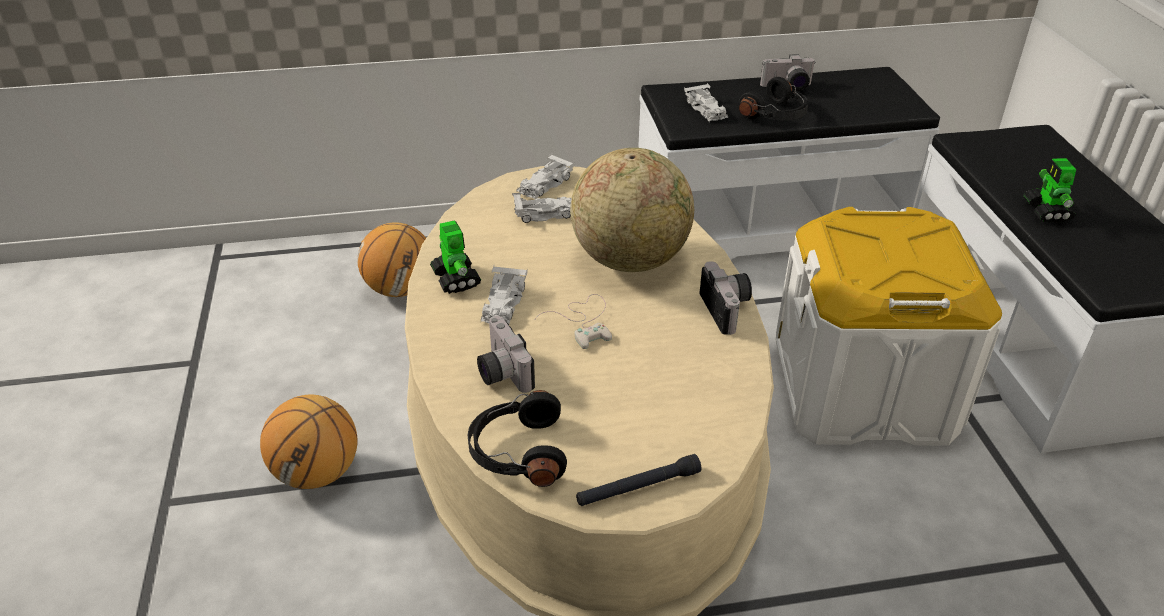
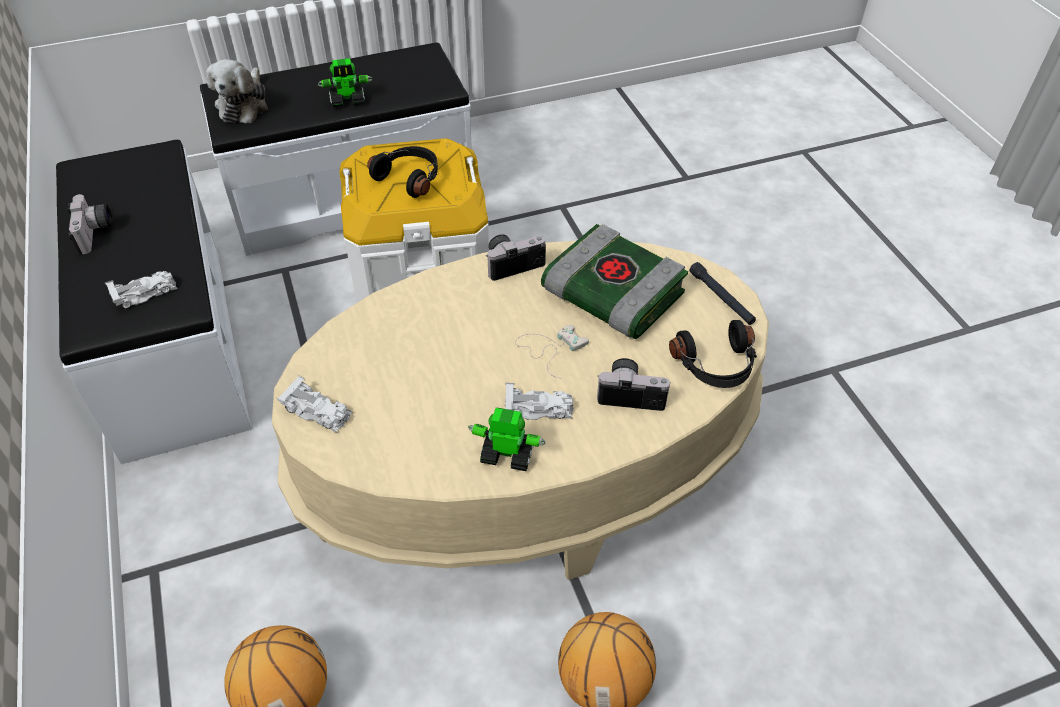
camera: 100 degrees left, 10 degrees up
toy robot [430,220,481,294] -> toy robot turned 45 degrees clockwise [468,407,546,471]
camera [477,316,535,393] -> camera turned 135 degrees counterclockwise [597,358,671,411]
white toy car [512,193,571,223] -> none
globe [570,148,694,272] -> none
black headphones [739,77,808,121] -> black headphones moved to [367,146,438,198]
none -> plush toy [206,59,268,123]
none -> book [541,224,688,339]

